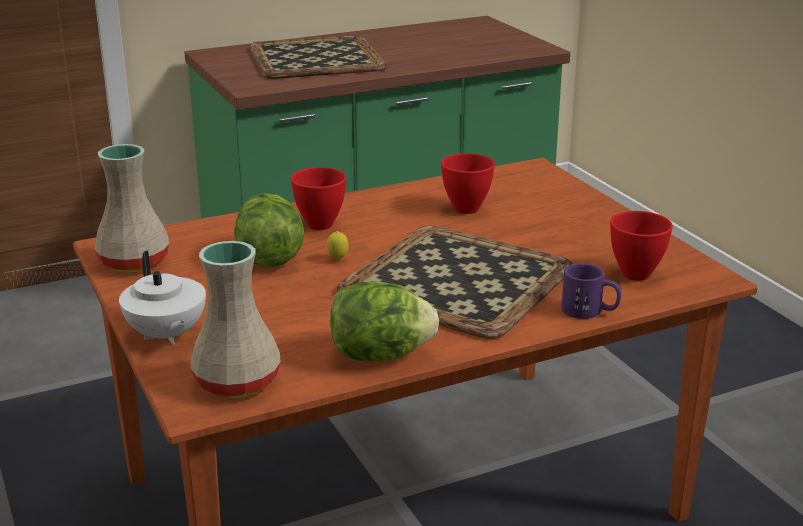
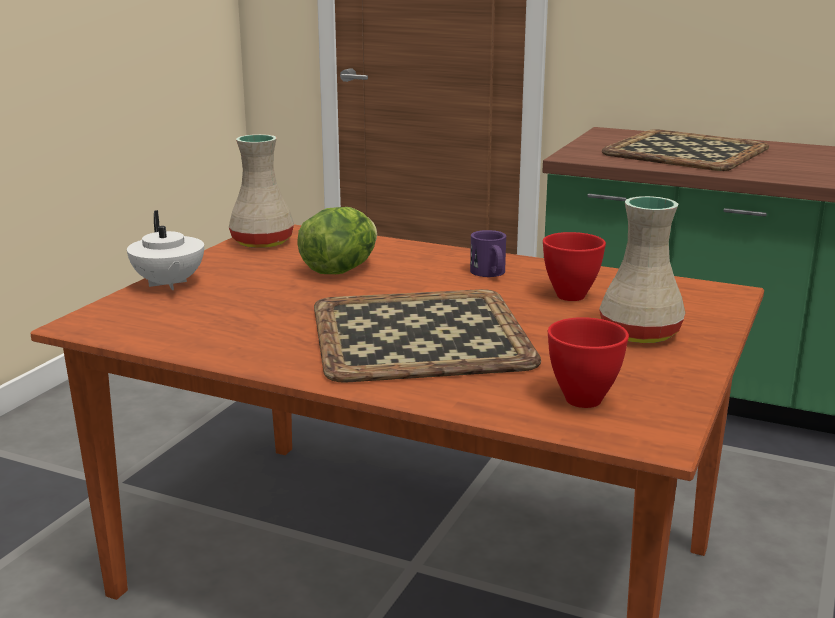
camera: 50 degrees right, 5 degrees down
white teapot [119,251,206,345] -> white teapot turned 45 degrees counterclockwise [127,210,204,290]
beige vase [191,241,281,398] -> beige vase moved to [599,196,685,343]
red bowl [291,167,347,230] -> none
lemon [327,231,349,260] -> none
lettuce [330,281,439,362] -> none
purple mug [561,263,621,319] -> purple mug moved to [470,230,506,277]

